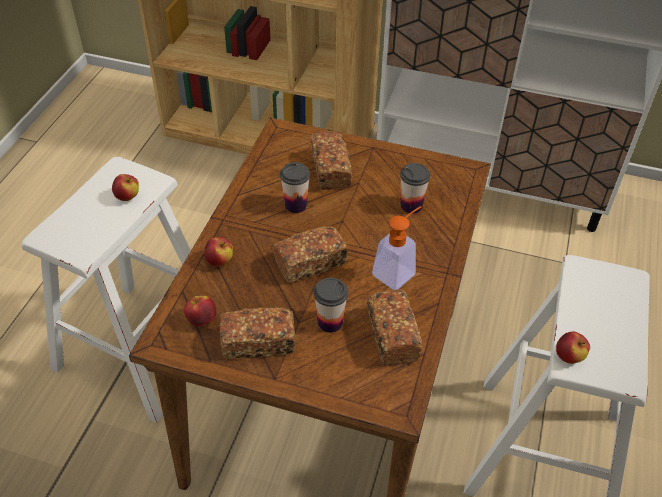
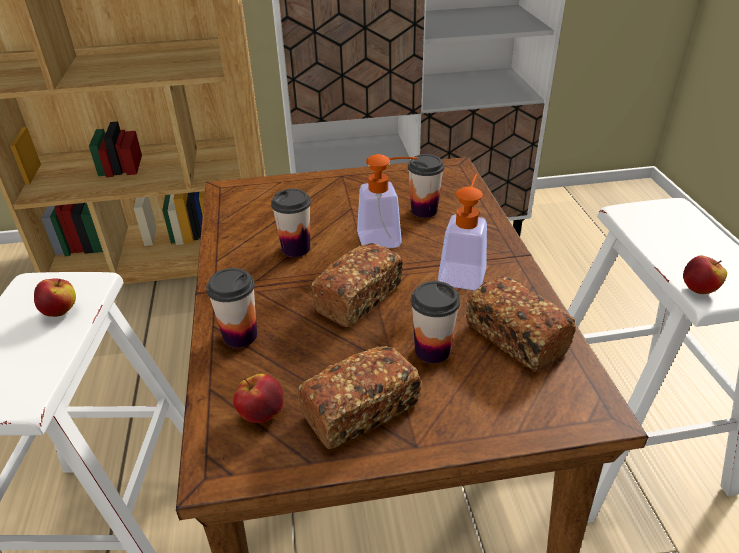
camera: 25 degrees left, 10 degrees down
apple [204,237,233,266] -> cup [206,268,257,348]
bread [311,131,352,190] -> none
none -> soap dispenser [357,154,418,248]

